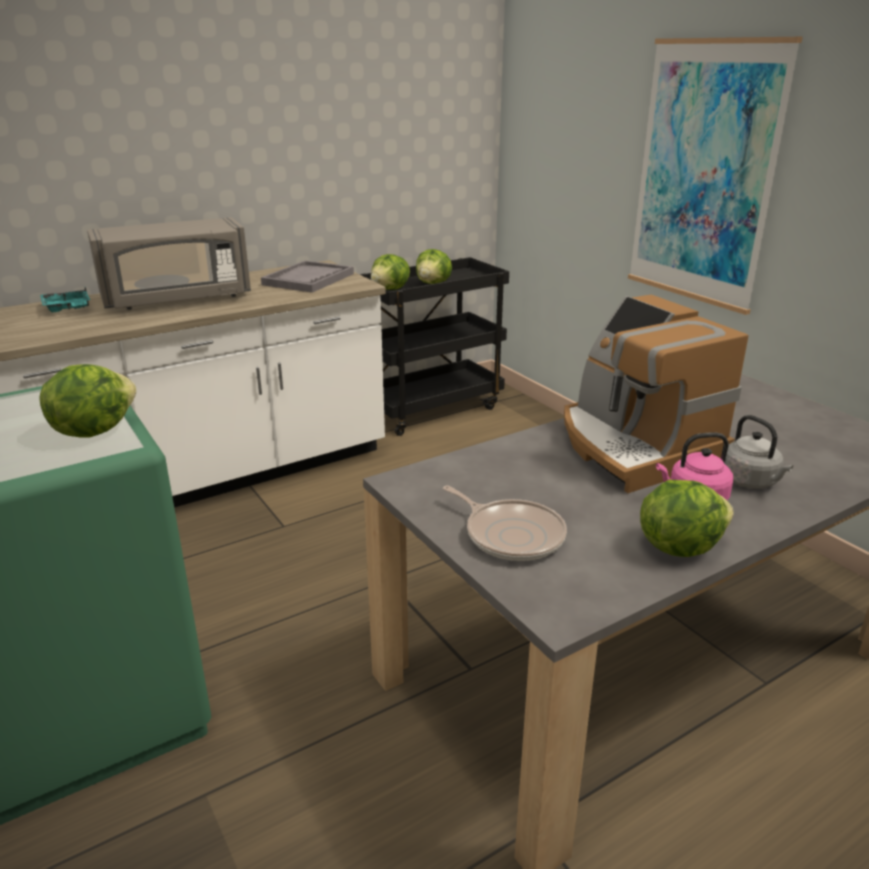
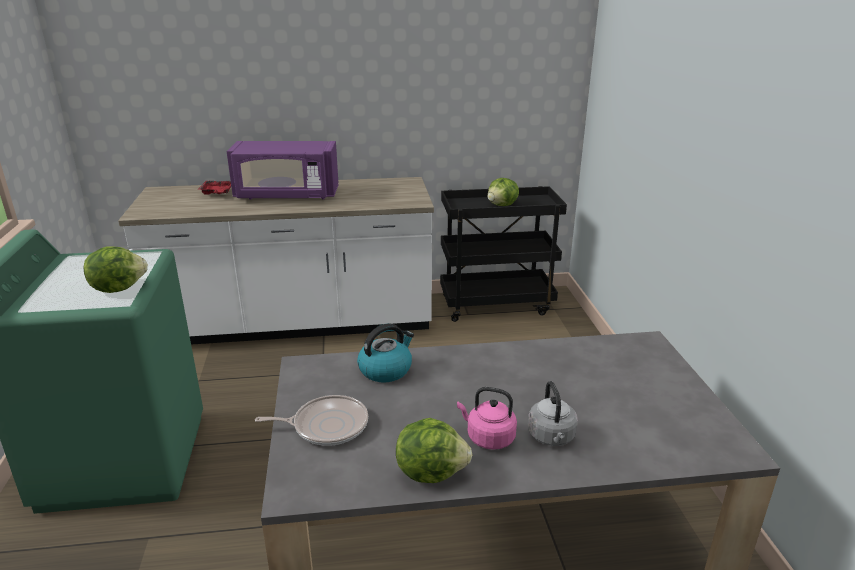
camera: 25 degrees right, 0 degrees up
turquoise tray [40,287,90,313] -> red tray [198,181,231,195]
grey microwave [87,217,251,310] -> purple microwave [227,141,339,199]
grey tray [261,260,354,293] -> none
lettuce [371,254,410,290] -> none
frying pan [443,485,567,561] -> frying pan turned 75 degrees counterclockwise [255,395,368,446]
coffee machine [564,294,748,493] -> none
picture [628,37,803,315] -> none
none -> kettle [357,323,414,382]

